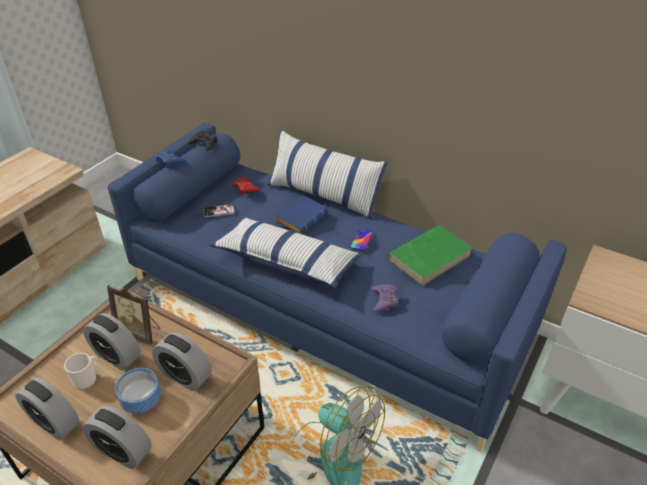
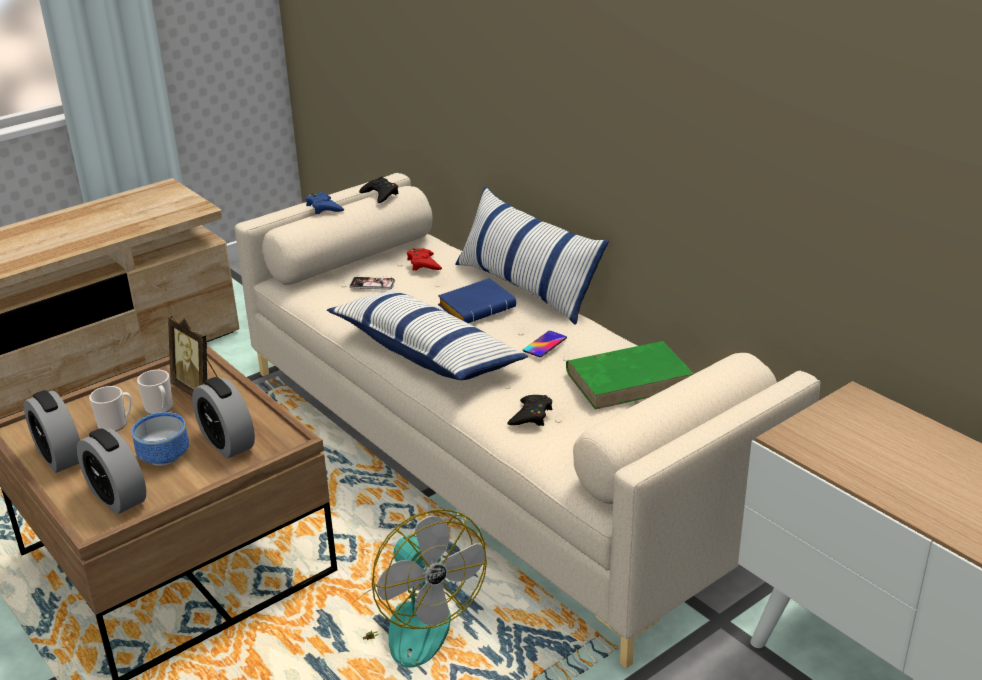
camera: 20 degrees right, 10 degrees down
alarm clock [83,313,141,371] -> mug [137,370,173,415]
blue sofa [108,123,567,452] -> beige sofa [235,173,821,668]
purple game controller [371,284,398,312] -> black game controller [507,395,552,426]

